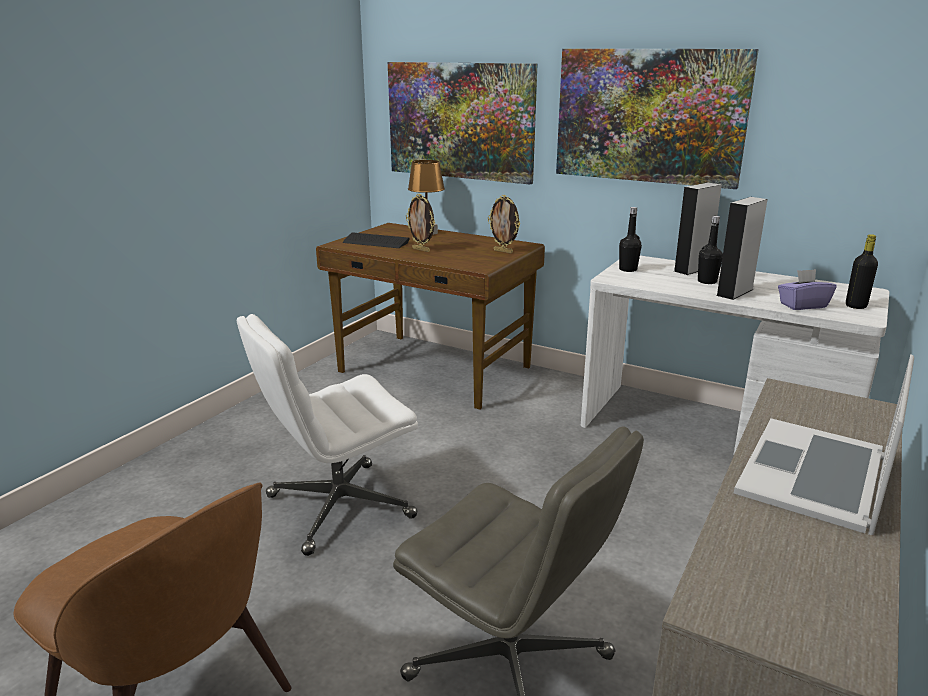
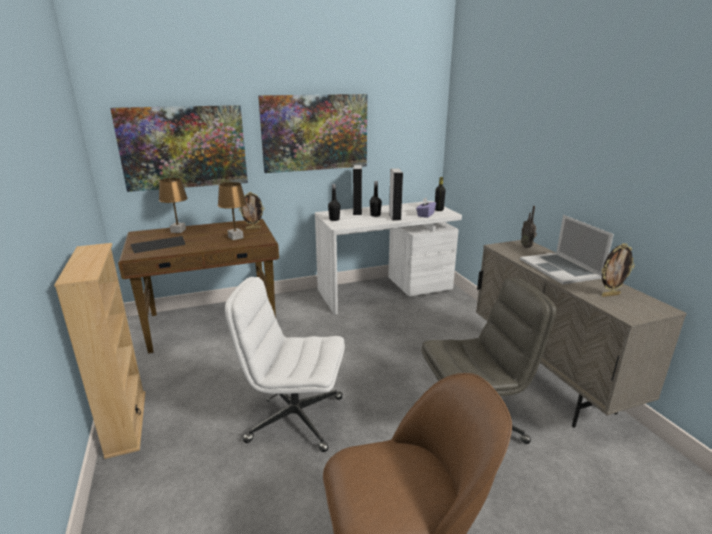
camera: 50 degrees left, 0 degrees up
white office chair [237,314,418,556] -> white office chair turned 90 degrees clockwise [225,277,345,452]
picture frame [406,194,435,252] -> picture frame moved to [602,244,635,297]
none -> beige bookcase [54,243,146,459]
none -> brown table lamp [218,182,247,240]
none -> radio [521,206,537,248]

